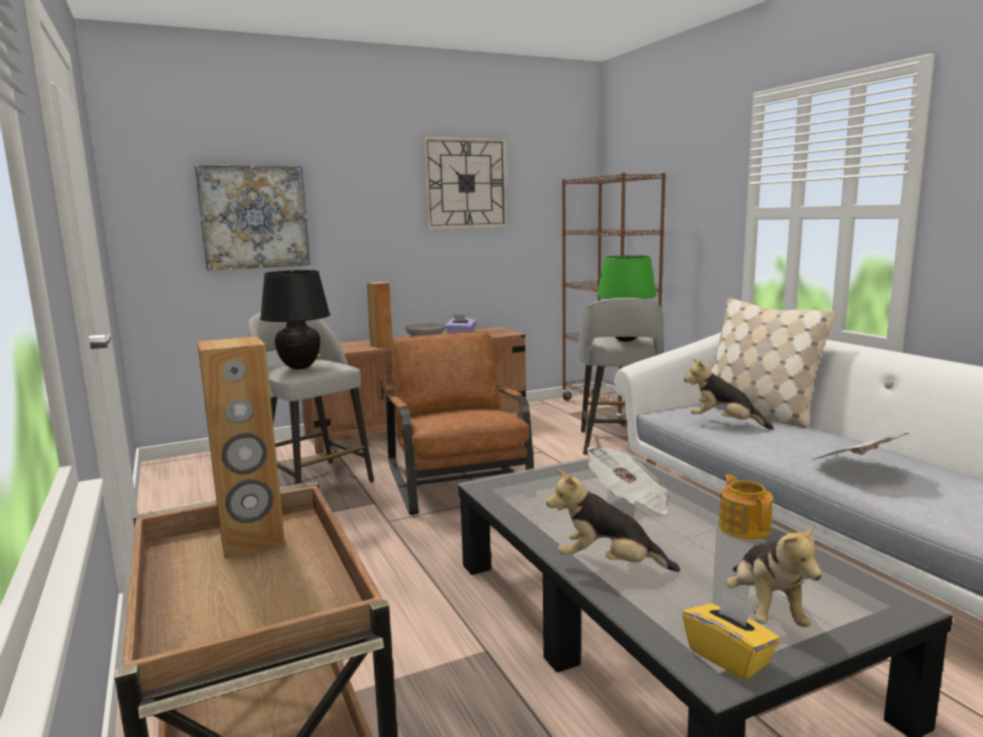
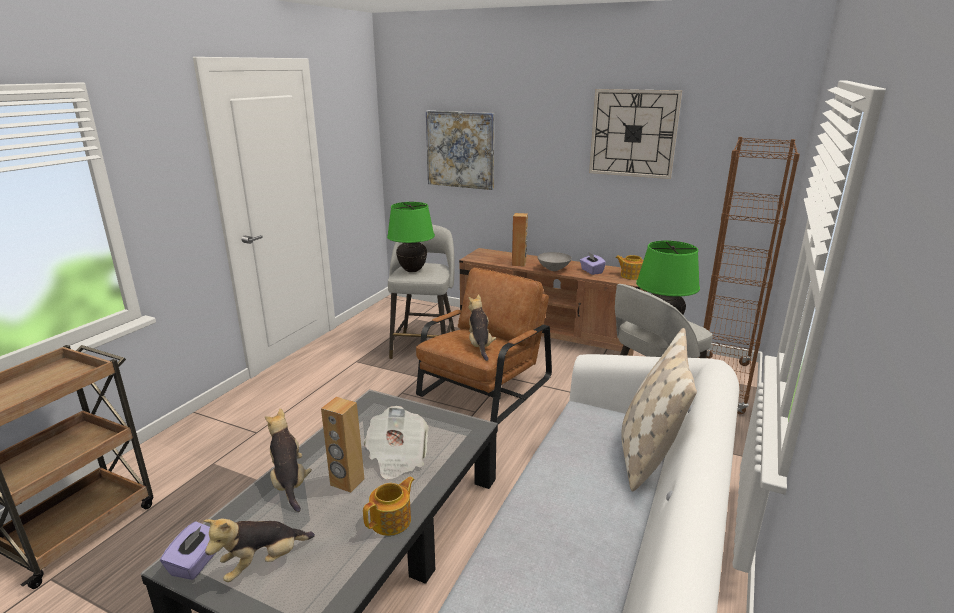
camera: 50 degrees right, 10 degrees up
brown speaker [197,336,285,558] -> brown speaker moved to [321,397,364,493]
black table lamp [260,270,330,369] -> green table lamp [387,202,435,272]
yellow tissue box [683,591,780,680] -> purple tissue box [160,521,215,580]
plush toy [684,359,774,429] -> plush toy moved to [469,294,496,361]
newspaper [812,433,909,460] -> none
none -> teapot [615,255,643,280]

